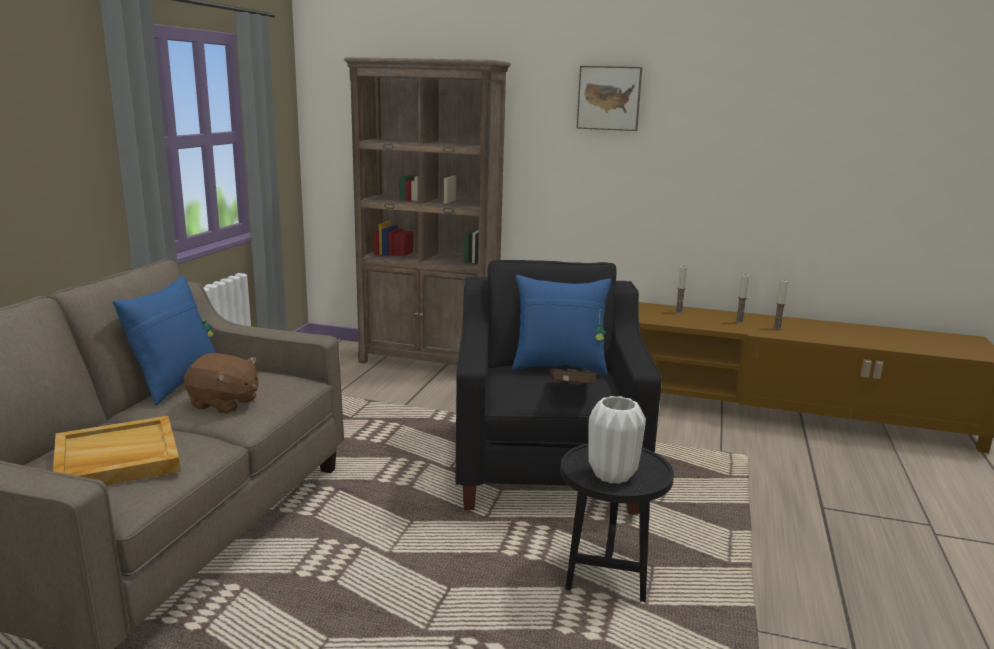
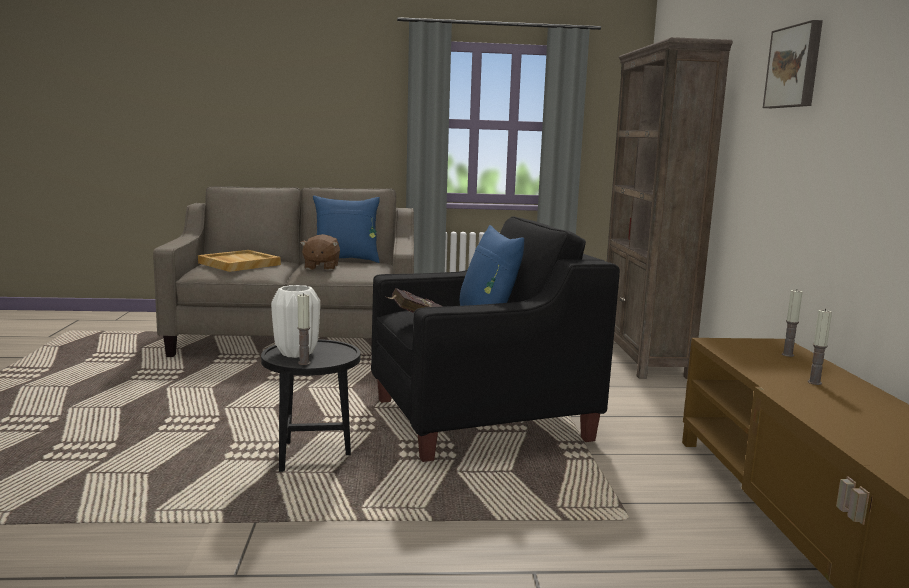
camera: 70 degrees right, 5 degrees down
candle [773,279,789,330] -> candle moved to [297,293,311,365]

